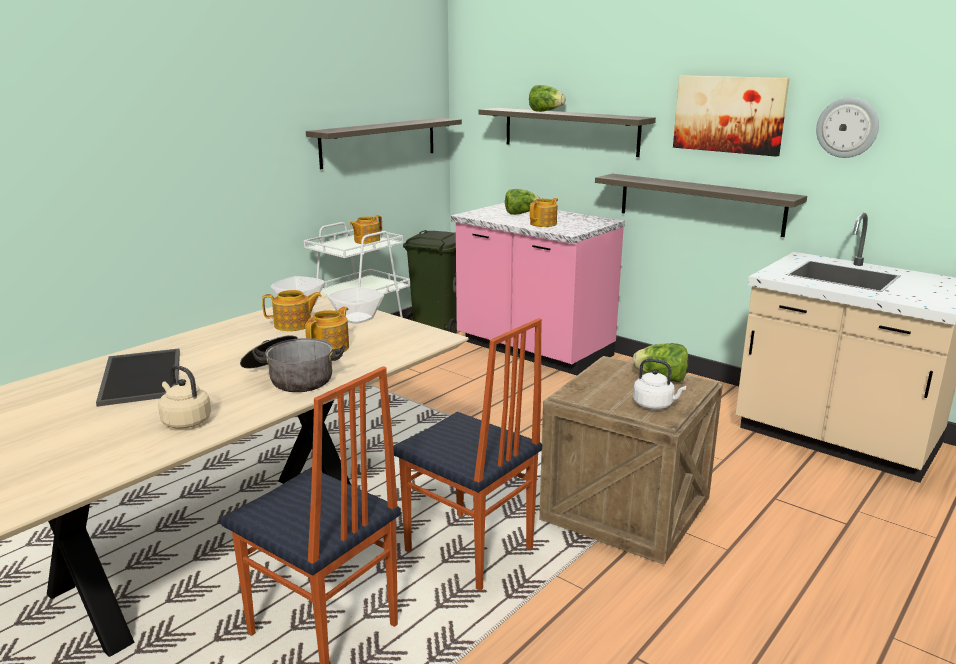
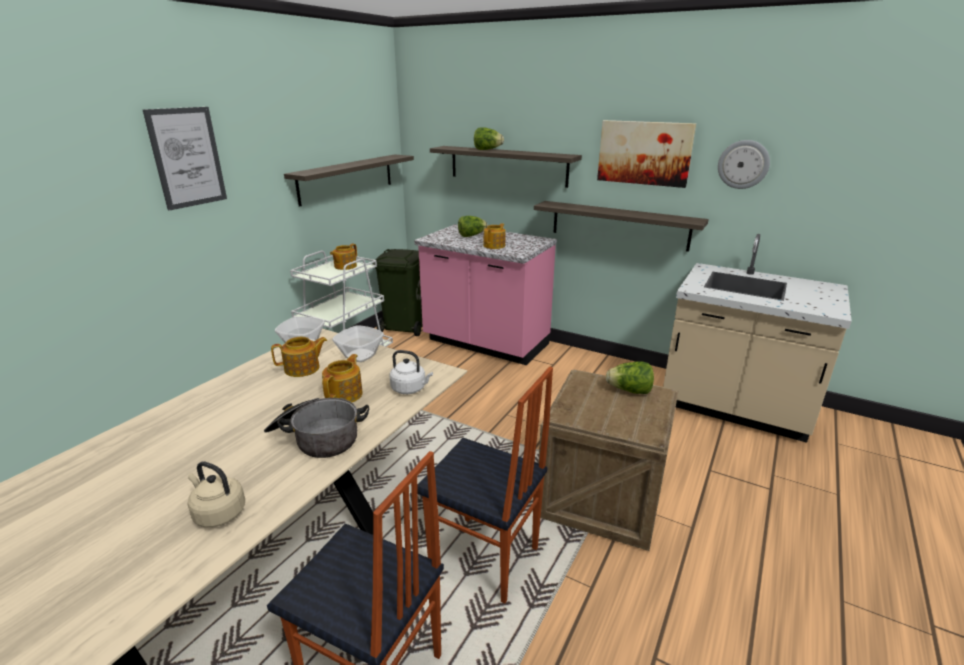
camera: 10 degrees left, 5 degrees up
tray [96,348,180,407] -> none
white kettle [633,358,686,410] -> white kettle moved to [389,350,433,394]
none -> picture [143,107,227,211]

